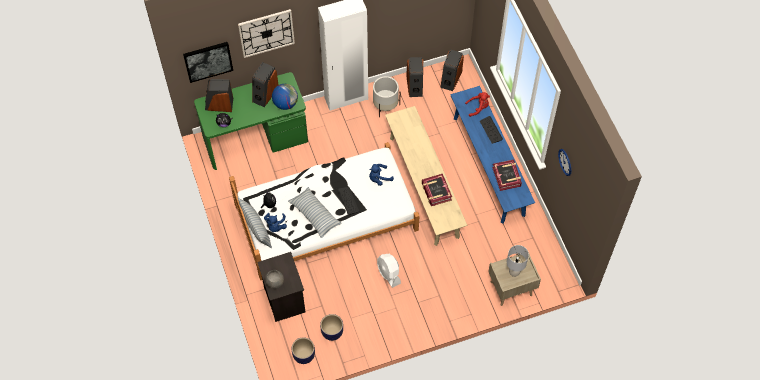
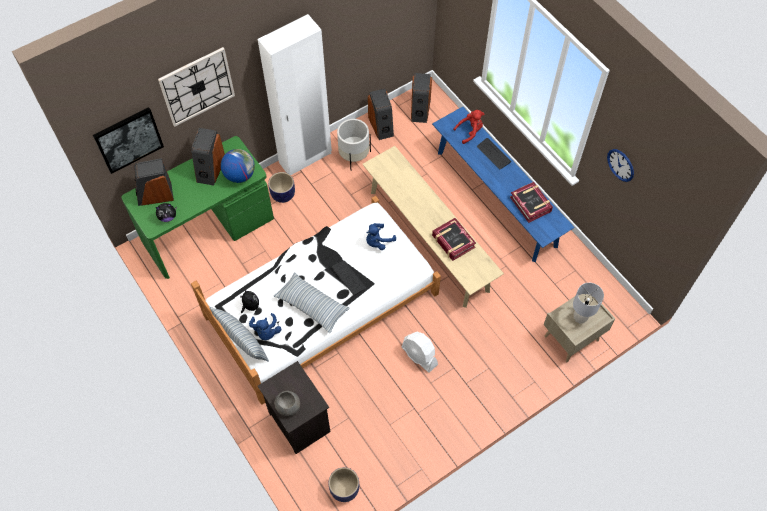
camera: 15 degrees left, 0 degrees up
planter [320,314,343,341] -> planter moved to [268,172,295,203]

